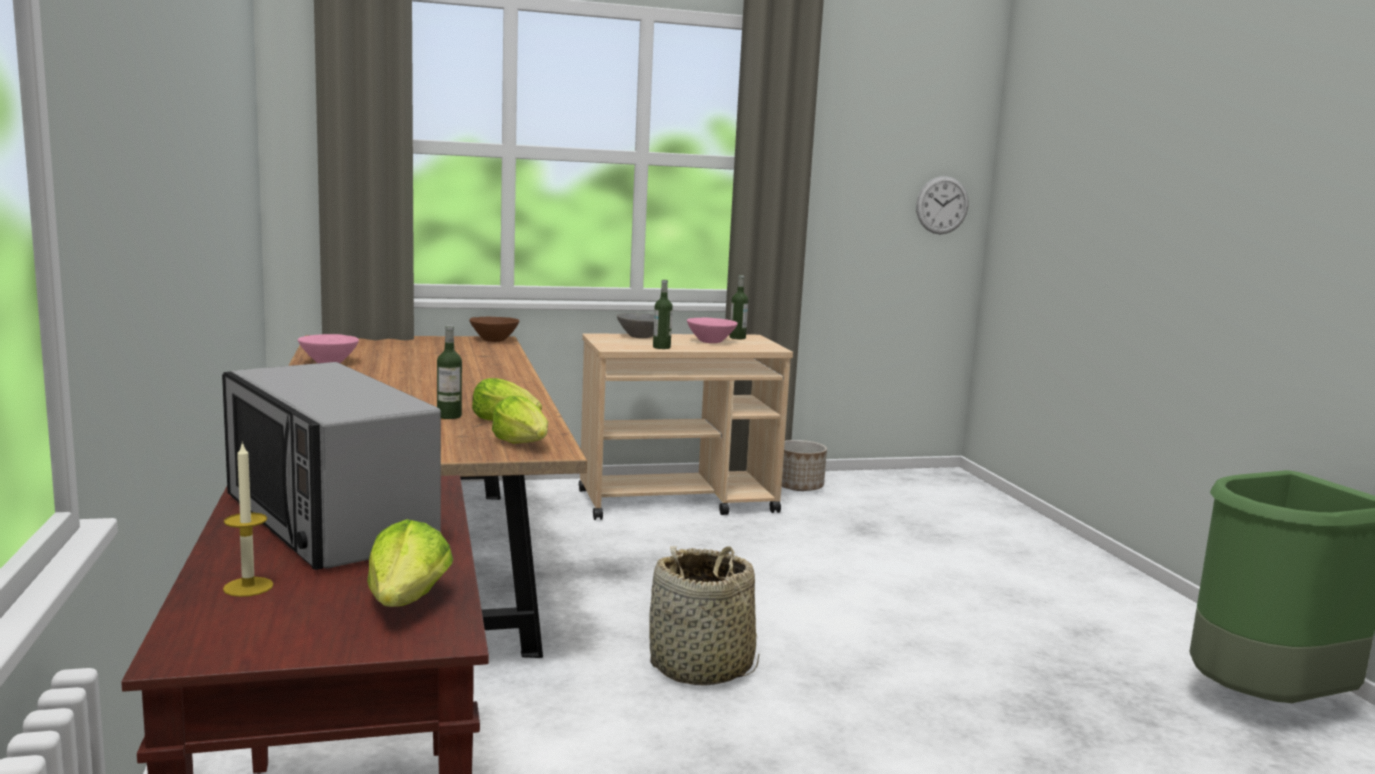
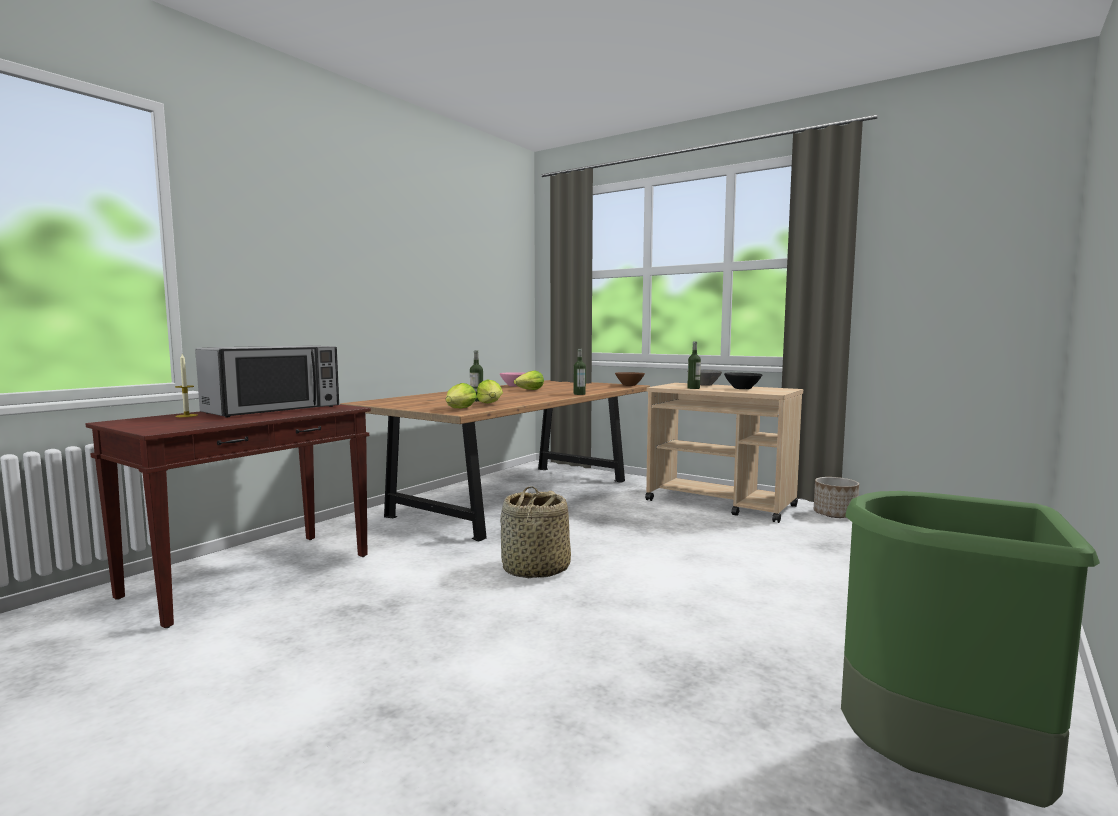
camera: 50 degrees right, 5 degrees down
microwave [222,362,441,570] -> microwave turned 150 degrees counterclockwise [195,346,339,417]
lettuce [367,519,453,607] -> lettuce moved to [514,371,544,390]
pink bowl [687,318,738,343] -> black bowl [724,372,762,389]
bottle [729,275,748,339] -> bottle moved to [574,349,586,395]
wall clock [916,176,968,234] -> none

